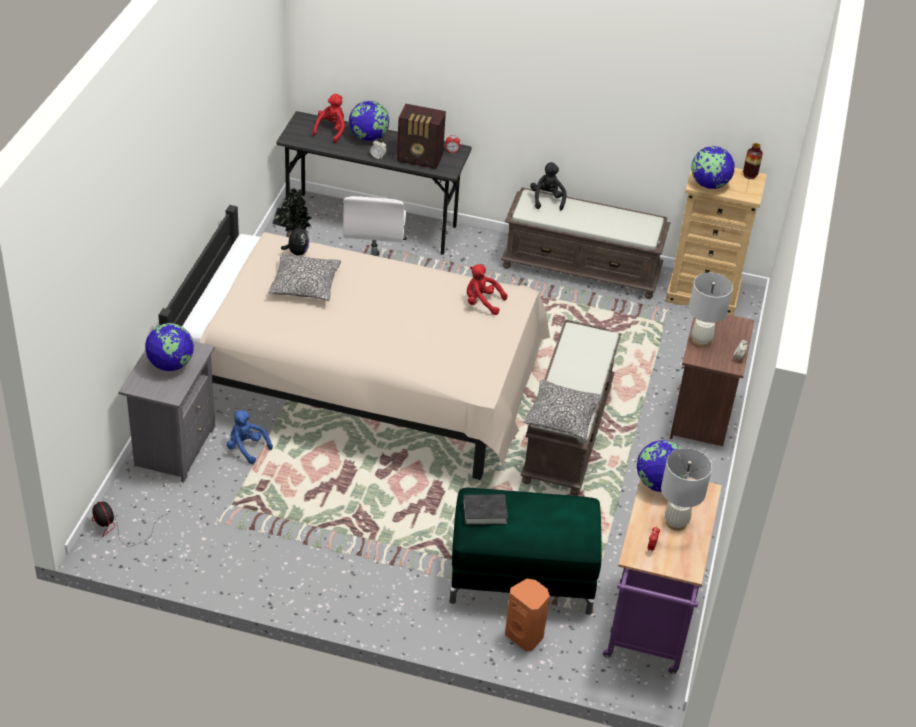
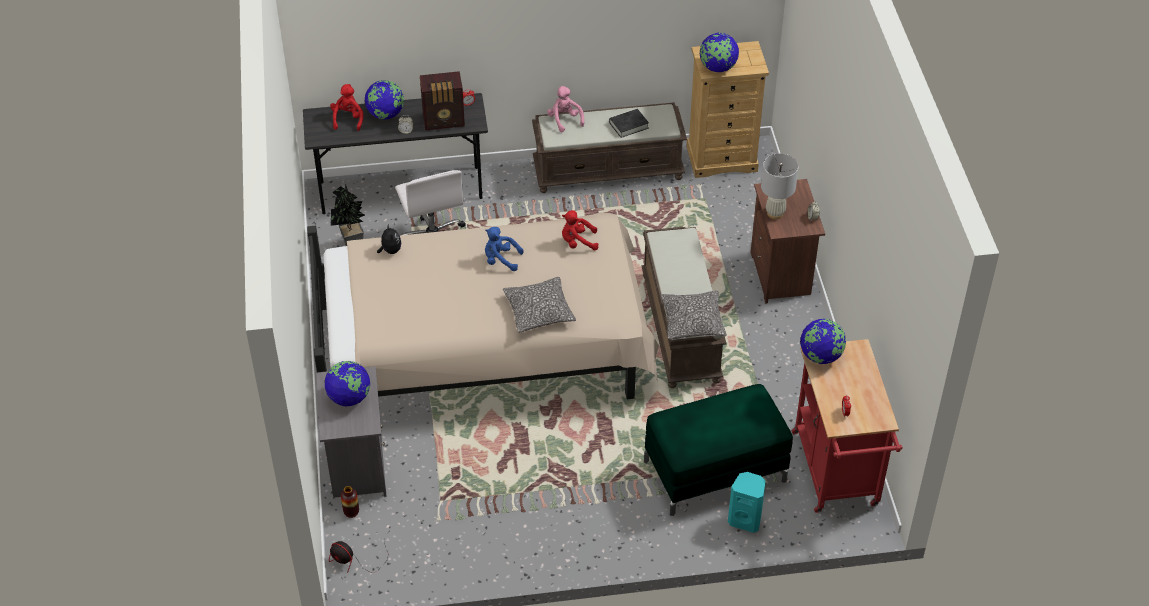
camera: 20 degrees left, 5 degrees up
blue plush toy [227,410,273,464] -> blue plush toy moved to [485,227,524,271]
pillow [268,253,341,301] -> pillow moved to [503,277,576,332]
black book [463,494,508,525] -> black book moved to [609,109,649,138]
orange speaker [505,579,550,651] -> turquoise speaker [728,472,766,533]
black plush toy [530,162,567,211] -> pink plush toy [547,86,584,132]
purple cart [603,478,722,674] -> red cart [792,339,902,513]
white table lamp [661,448,712,531] -> none
vase [743,143,763,179] -> vase moved to [341,486,359,518]

